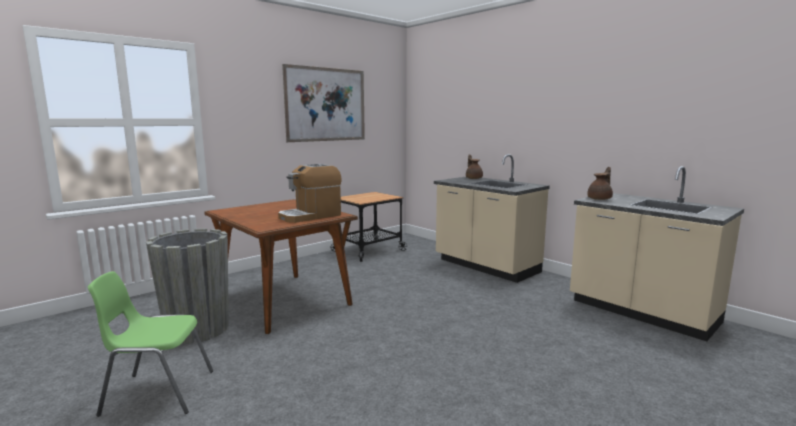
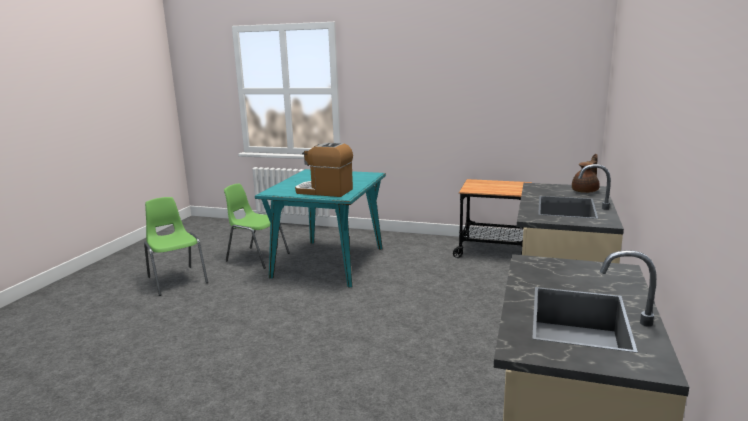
camera: 60 degrees right, 5 degrees up
grey planter [146,229,229,344] -> green chair [224,183,290,269]
brown dining table [204,199,358,334] -> turquoise dining table [255,169,386,288]
picture [282,64,365,142] -> none
brown teapot [587,167,613,200] -> none

